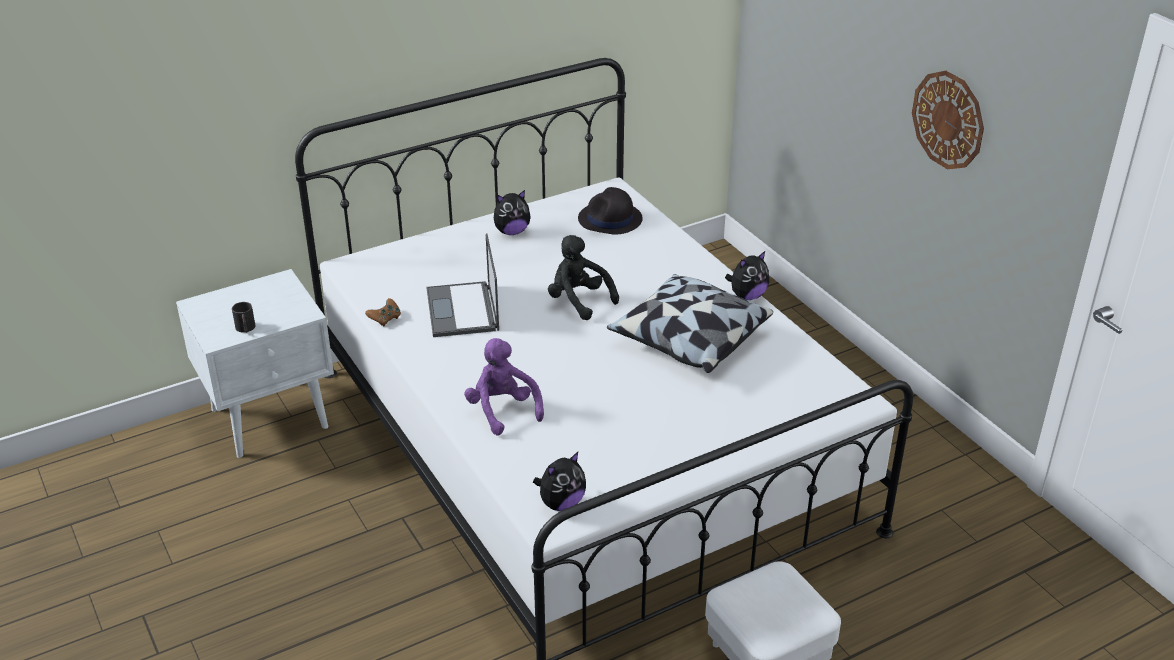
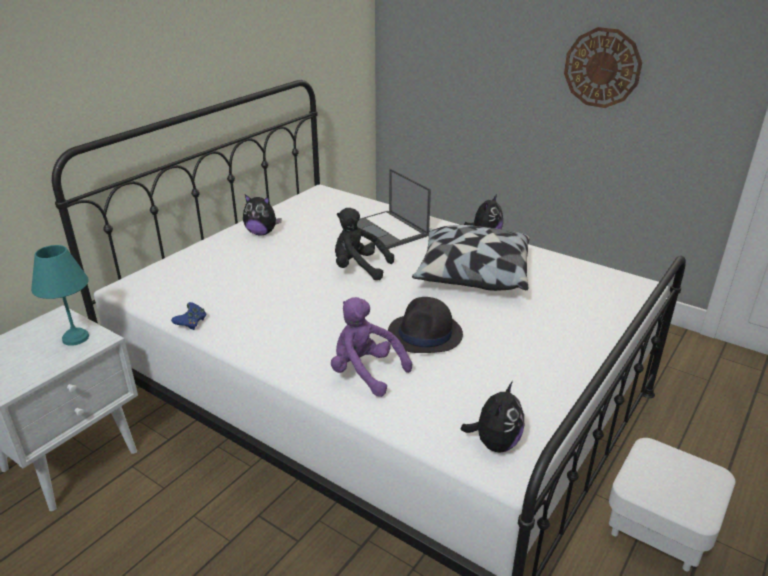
camera: 25 degrees left, 5 degrees down
black mug [232,302,255,333] -> none
brown game controller [365,298,401,327] -> blue game controller [171,302,206,330]
laptop [426,233,499,337] -> laptop moved to [357,168,431,249]
plush toy [494,190,531,235] -> plush toy turned 60 degrees clockwise [243,195,282,235]
black hat [578,187,643,235] -> black hat moved to [388,297,463,353]
none -> turquoise table lamp [31,245,89,346]

